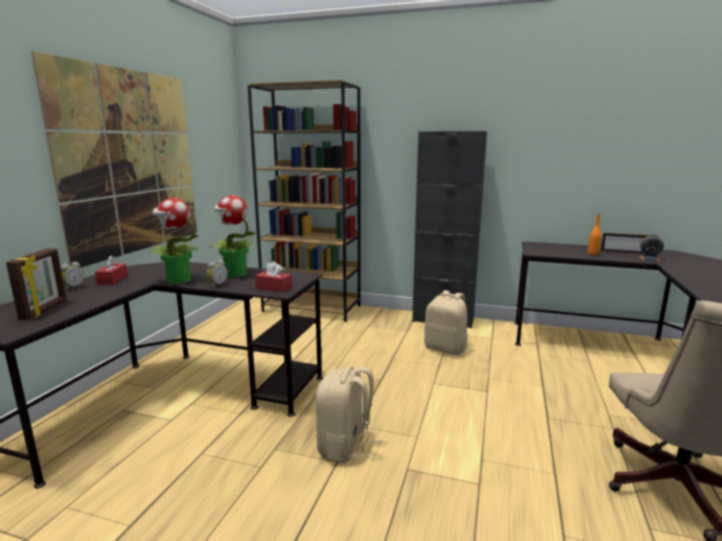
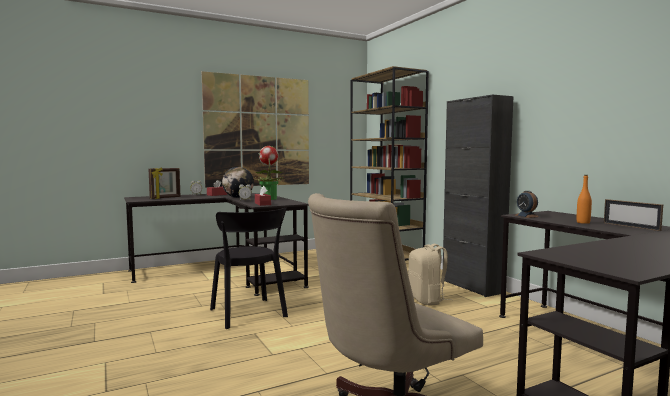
camera: 45 degrees right, 10 degrees down
potted plant [148,198,201,284] -> globe [222,167,254,198]
beige backpack [316,367,382,463] -> black chair [210,208,288,329]
alarm clock [639,235,664,261] -> alarm clock moved to [515,191,539,218]

